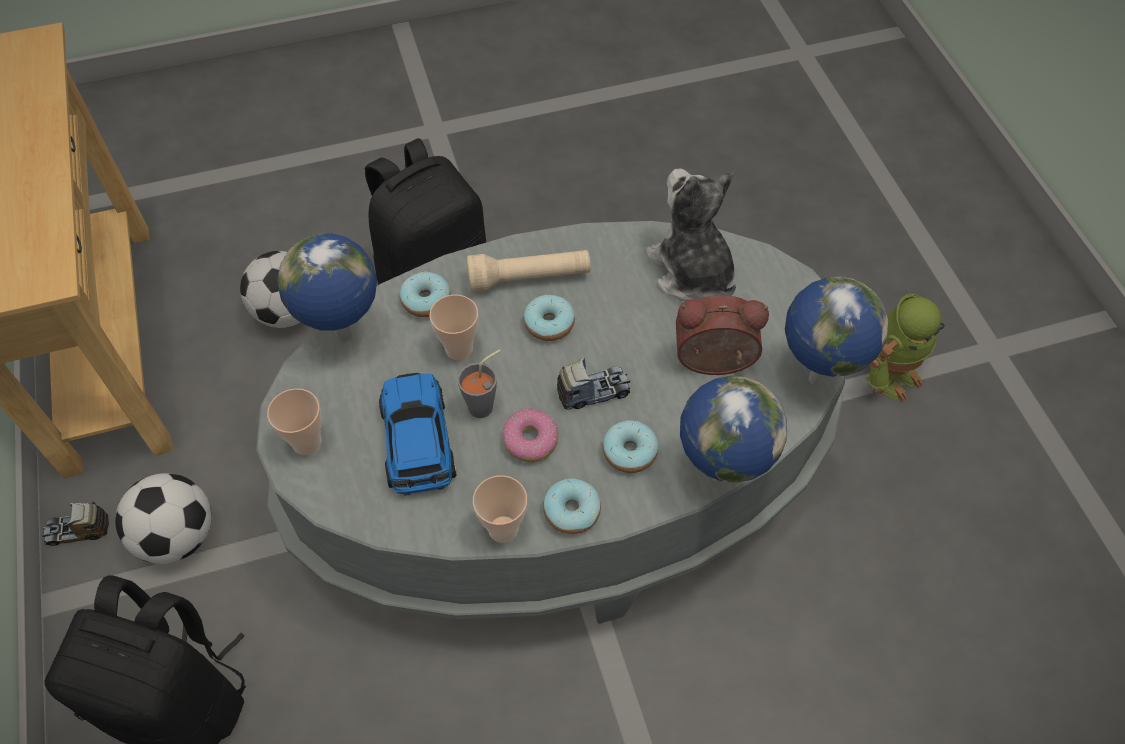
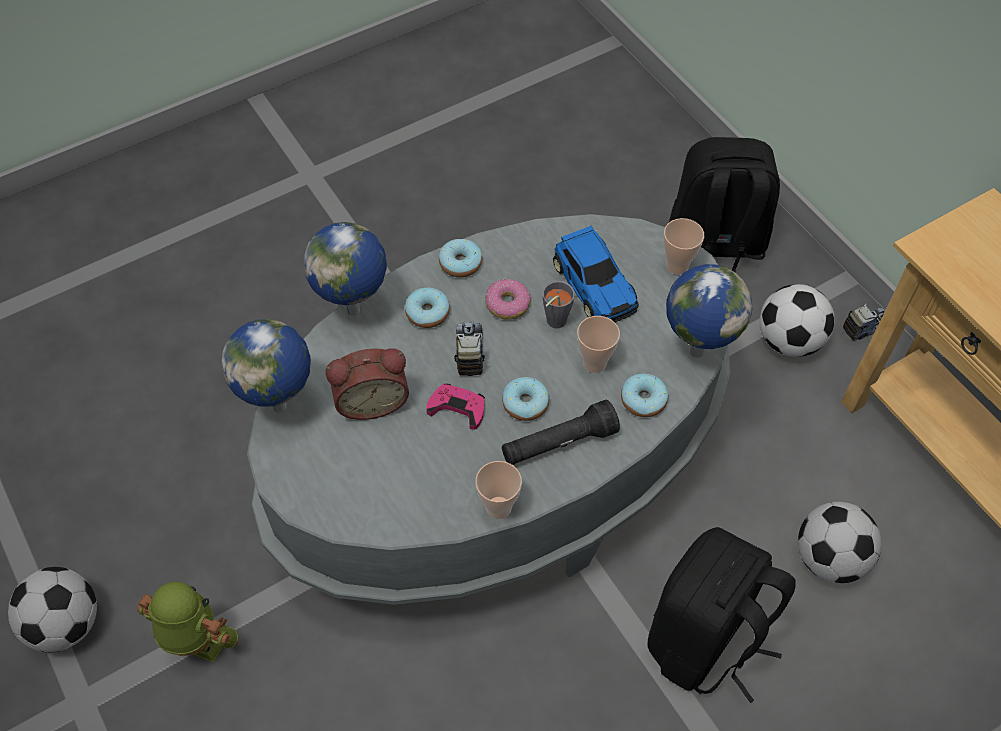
camera: 165 degrees right, 0 degrees up
beige flashlight [467,250,591,292] -> black flashlight [502,400,620,465]
cup [473,475,527,543] -> cup moved to [475,461,522,519]
toy truck [557,358,630,410] -> toy truck turned 120 degrees clockwise [454,321,485,377]
plush toy [645,168,736,301] -> none
toy robot [866,294,944,402] -> toy robot turned 75 degrees clockwise [137,582,239,662]
none -> football [8,567,97,652]
none -> pink game controller [426,384,485,429]

